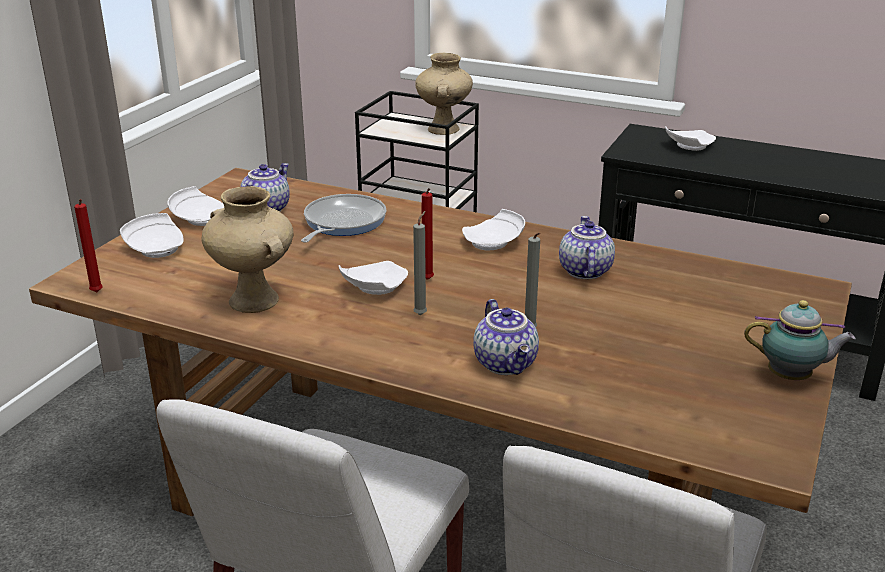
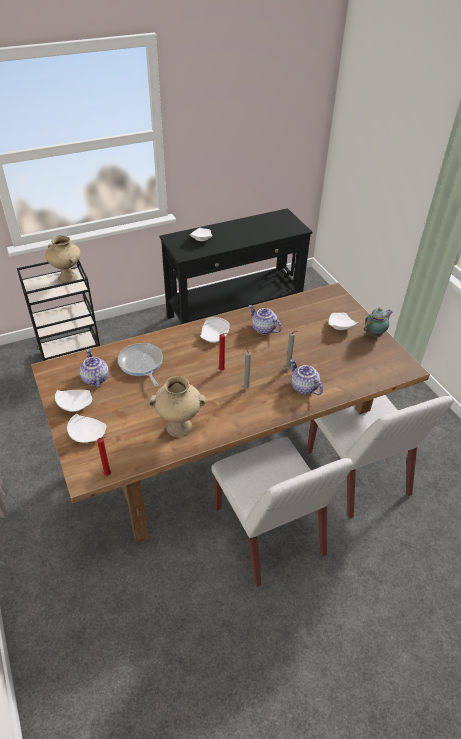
camera: 50 degrees left, 15 degrees up
white plate [339,261,408,295] -> white plate moved to [328,313,358,330]
teapot [473,299,539,375] -> teapot turned 150 degrees counterclockwise [290,359,323,395]

